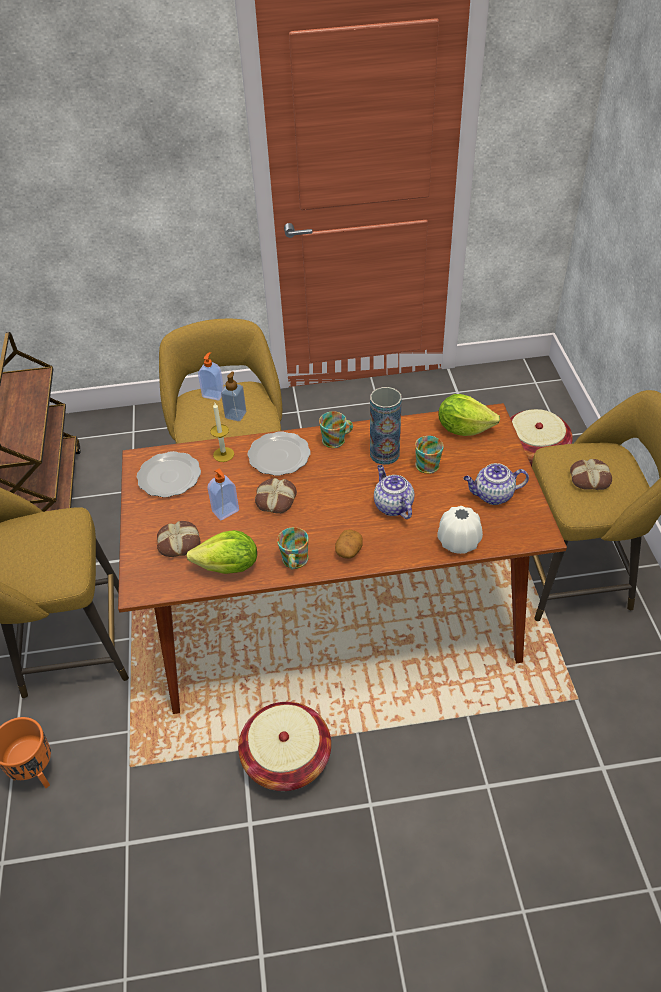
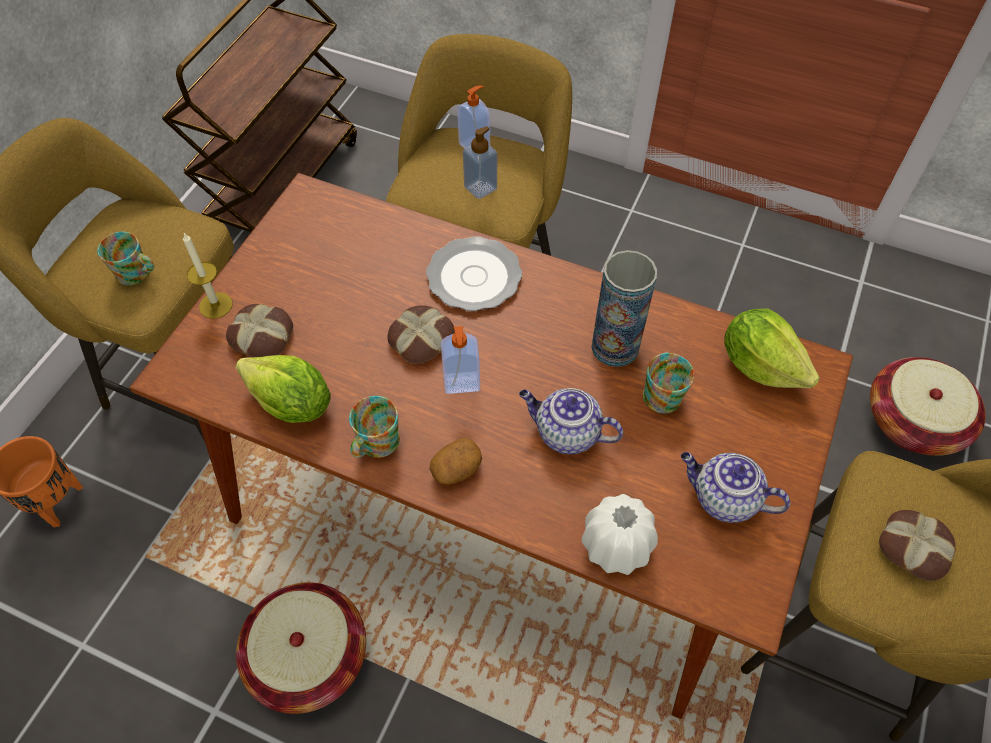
camera: 30 degrees right, 10 degrees up
plate [137,451,201,498] -> none
soap dispenser [208,469,239,521] -> soap dispenser moved to [441,326,480,394]
candle [210,403,234,462] -> candle moved to [183,233,233,319]
mug [319,411,353,448] -> mug moved to [97,232,154,285]
teapot [374,465,415,519] -> teapot turned 75 degrees counterclockwise [519,388,623,454]

